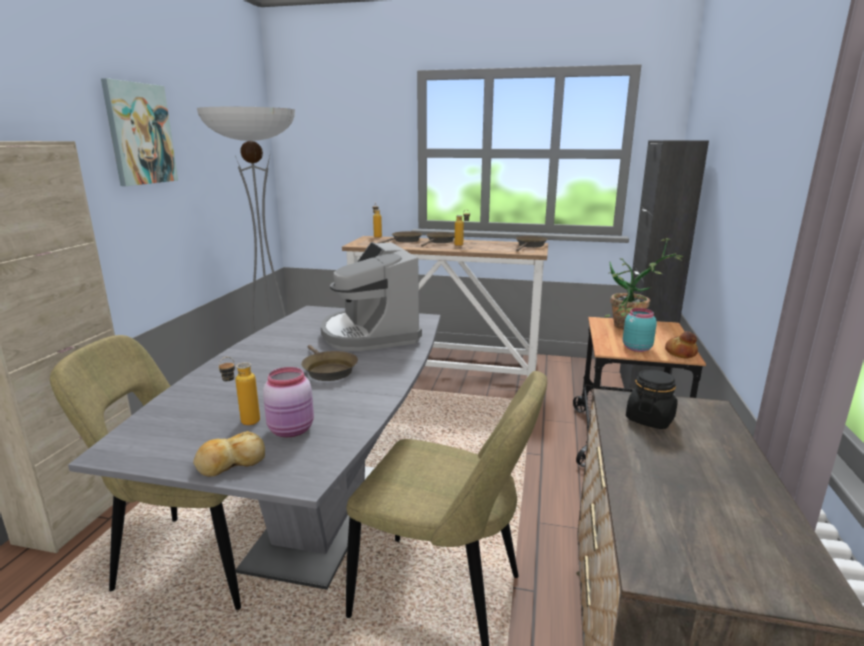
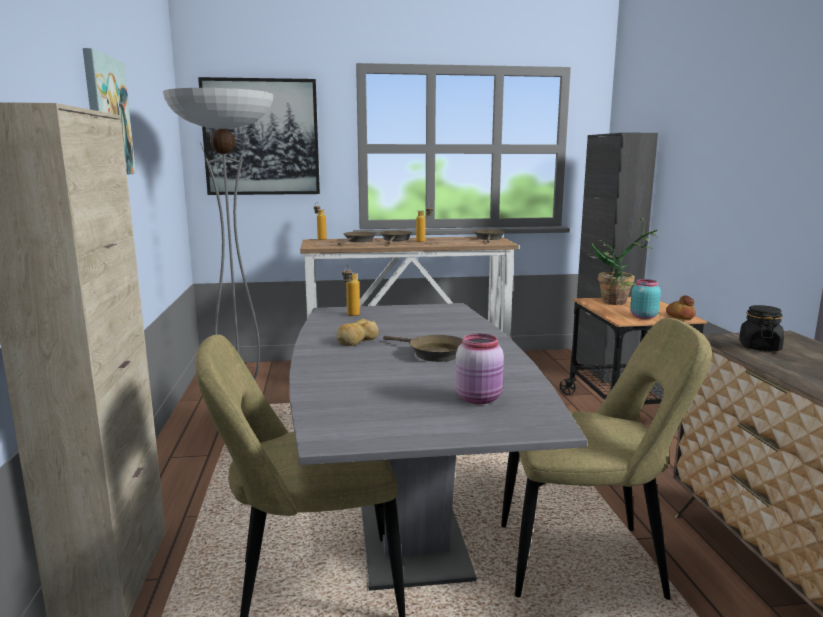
camera: 20 degrees left, 5 degrees down
bread [193,431,265,477] -> bread moved to [336,319,379,346]
bottle [218,357,260,425] -> bottle moved to [342,265,360,316]
coffee machine [321,242,422,351] -> none
none -> picture [198,77,320,195]

